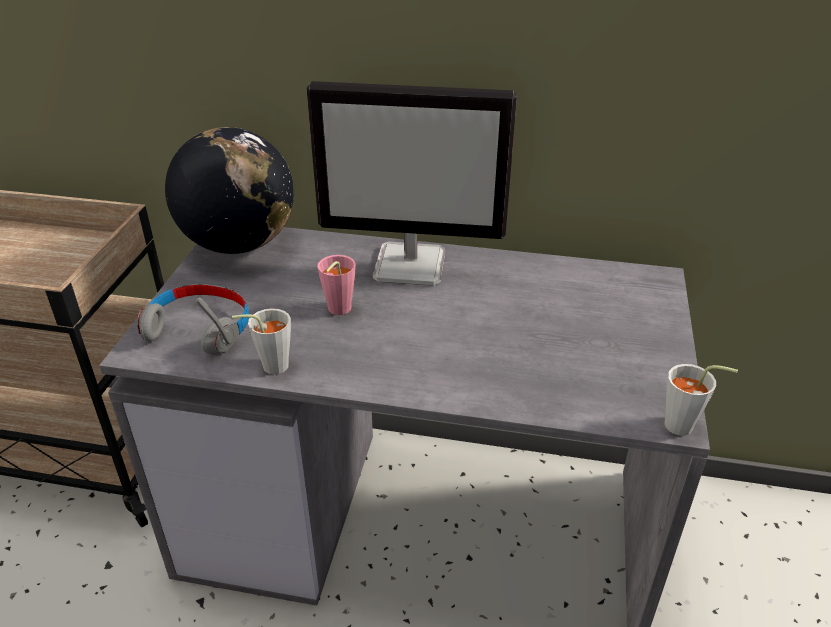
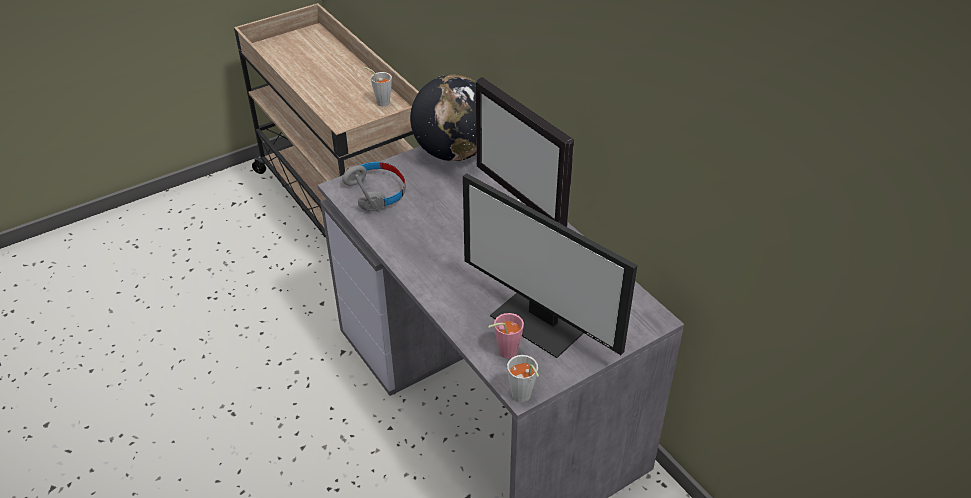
camera: 45 degrees right, 5 degrees up
grey cup [232,308,291,375] -> grey cup moved to [364,67,392,106]
pink cup [317,255,356,315] -> pink cup moved to [488,313,524,359]
none -> monitor [463,173,638,358]

